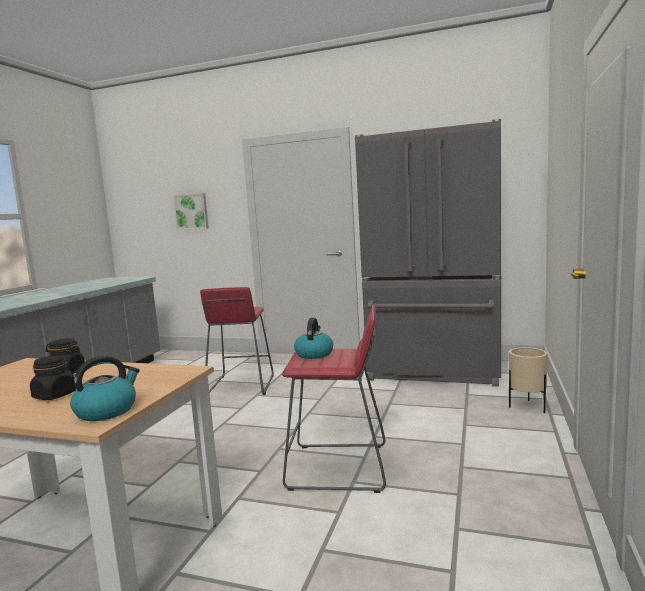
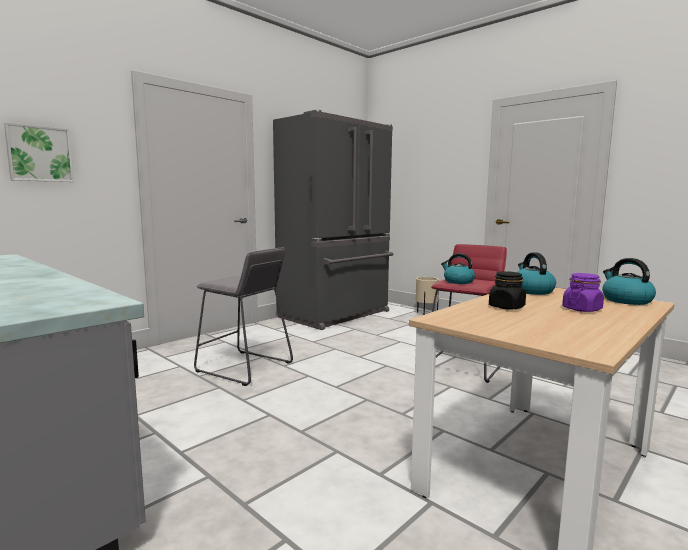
camera: 65 degrees left, 0 degrees up
black jar [30,355,76,400] -> purple jar [562,273,604,312]
red stool [200,287,274,395] -> grey stool [194,248,293,386]
none -> kettle [517,252,556,295]

